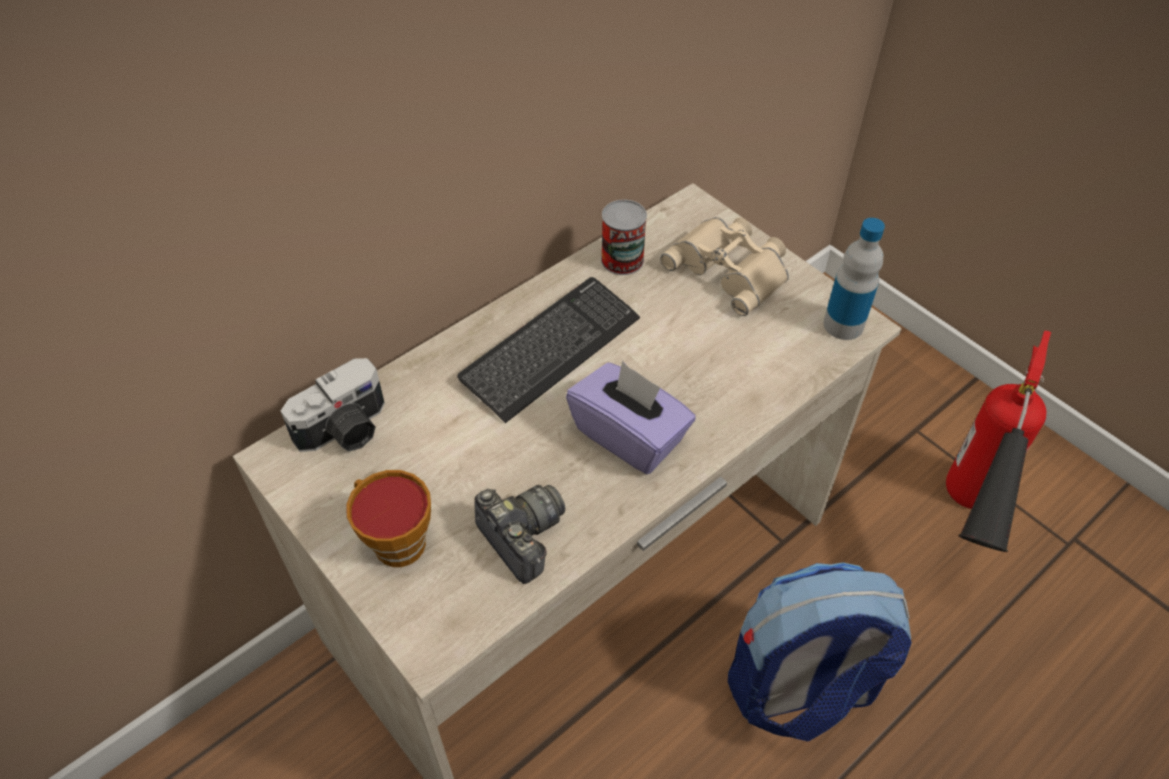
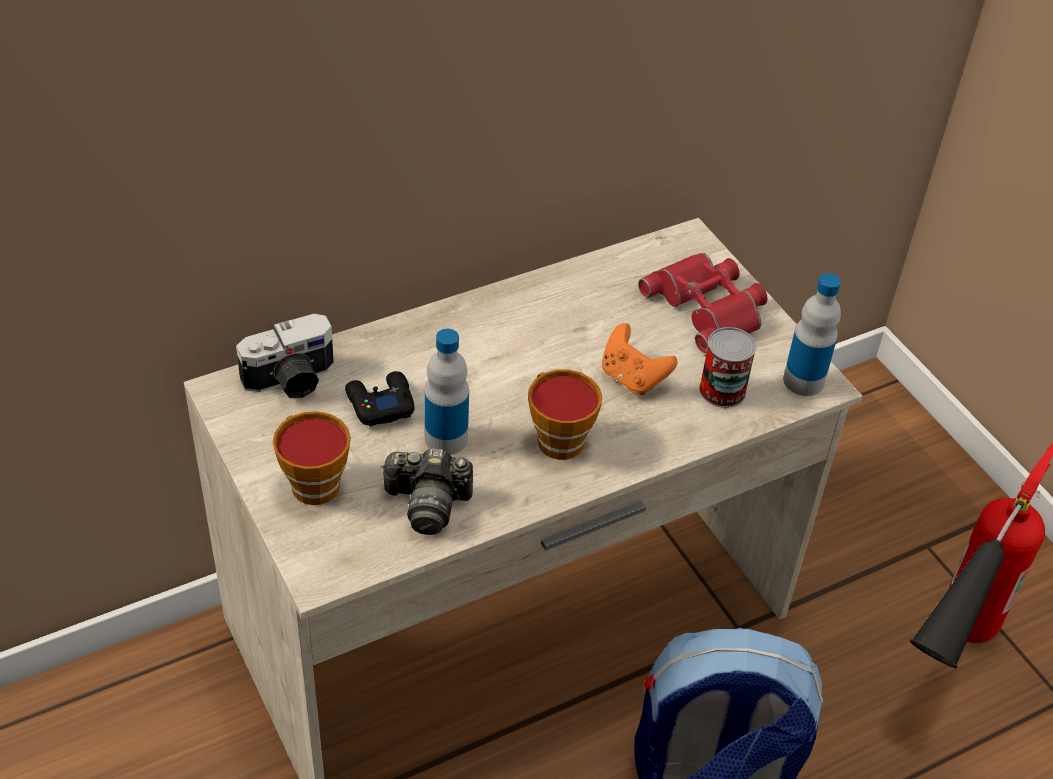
camera: 10 degrees right, 5 degrees down
keyboard [457,277,640,423] -> none
camera [475,485,565,584] -> camera turned 120 degrees clockwise [381,448,473,535]
purple tissue box [566,361,696,474] -> cup [528,370,602,460]
can [601,200,647,275] -> can moved to [699,327,756,408]
beige binoculars [660,217,789,316] -> red binoculars [638,253,767,353]
none -> black game controller [345,371,414,427]
none -> bottle [424,329,469,455]
none -> orange game controller [602,323,678,396]

